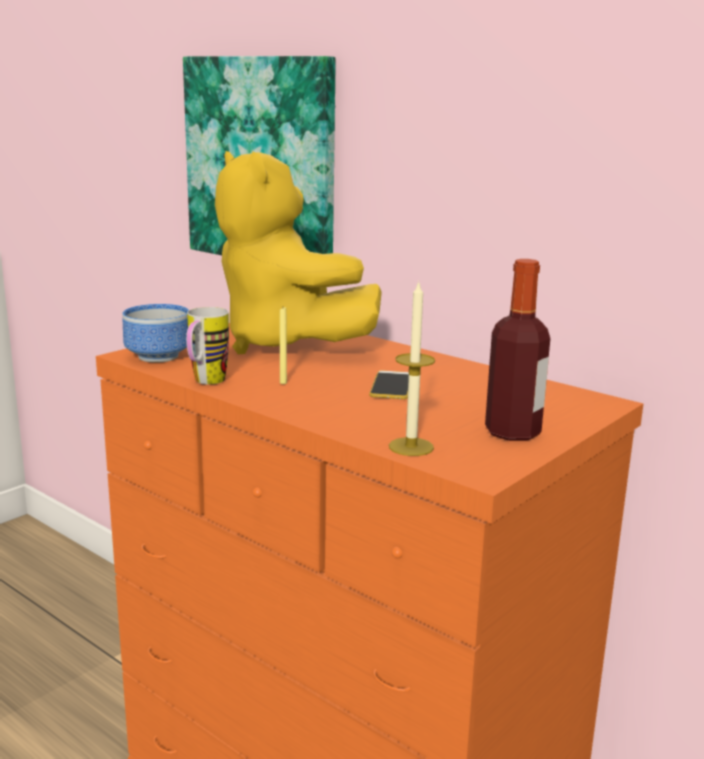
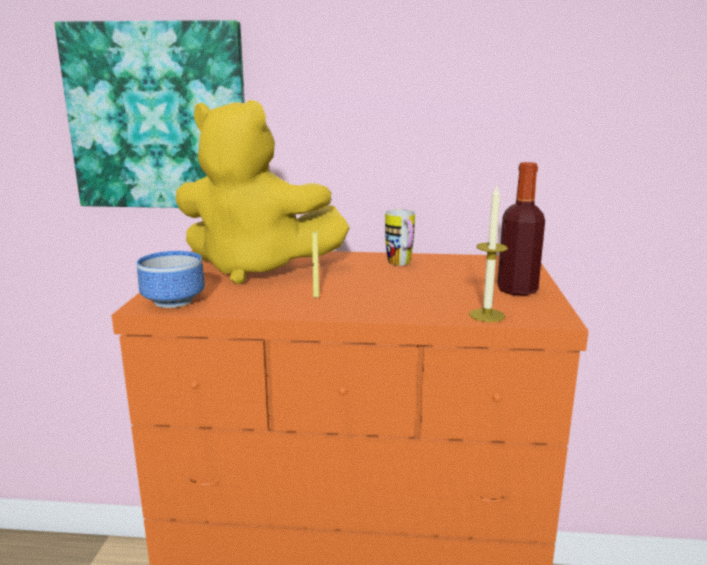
camera: 35 degrees left, 0 degrees up
mug [186,307,229,385] -> mug moved to [385,209,415,266]
phone [369,370,409,399] -> none

